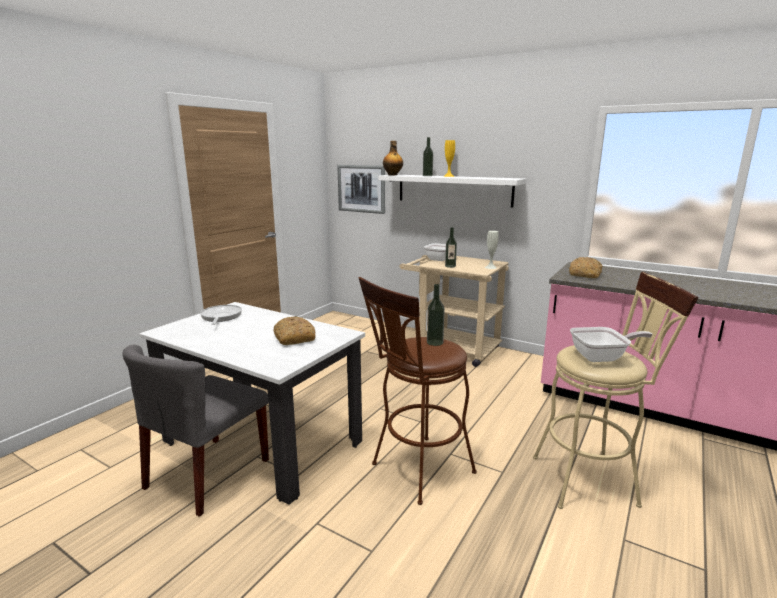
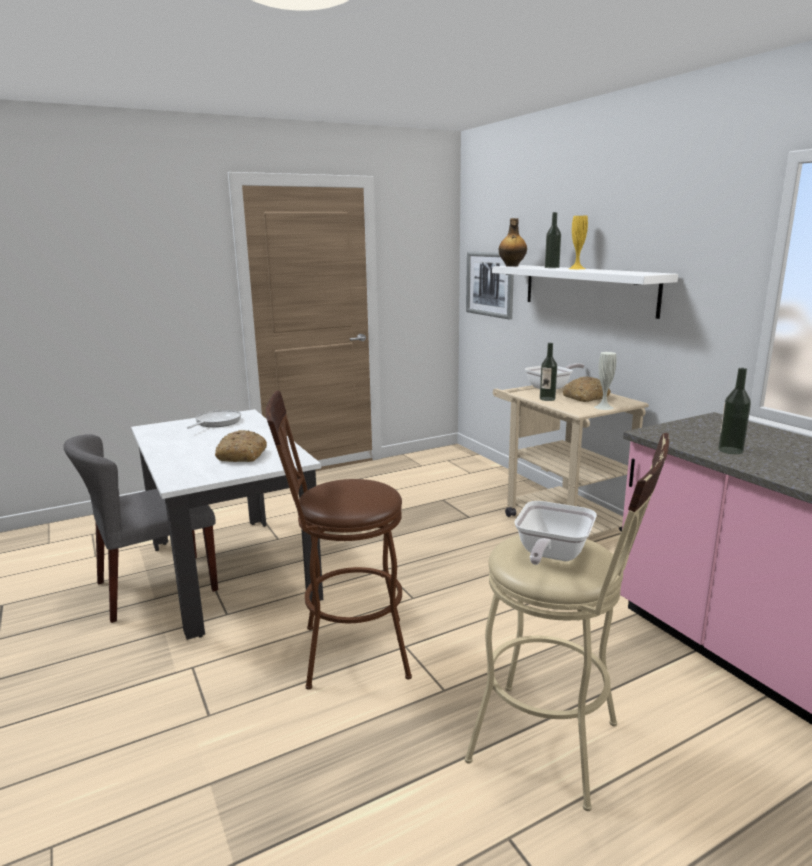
camera: 30 degrees right, 0 degrees up
bottle [427,284,445,346] -> bottle moved to [718,368,751,454]
bread [569,257,603,278] -> bread moved to [563,377,611,402]
frying pan [570,327,652,362] -> frying pan turned 90 degrees clockwise [515,501,597,565]

